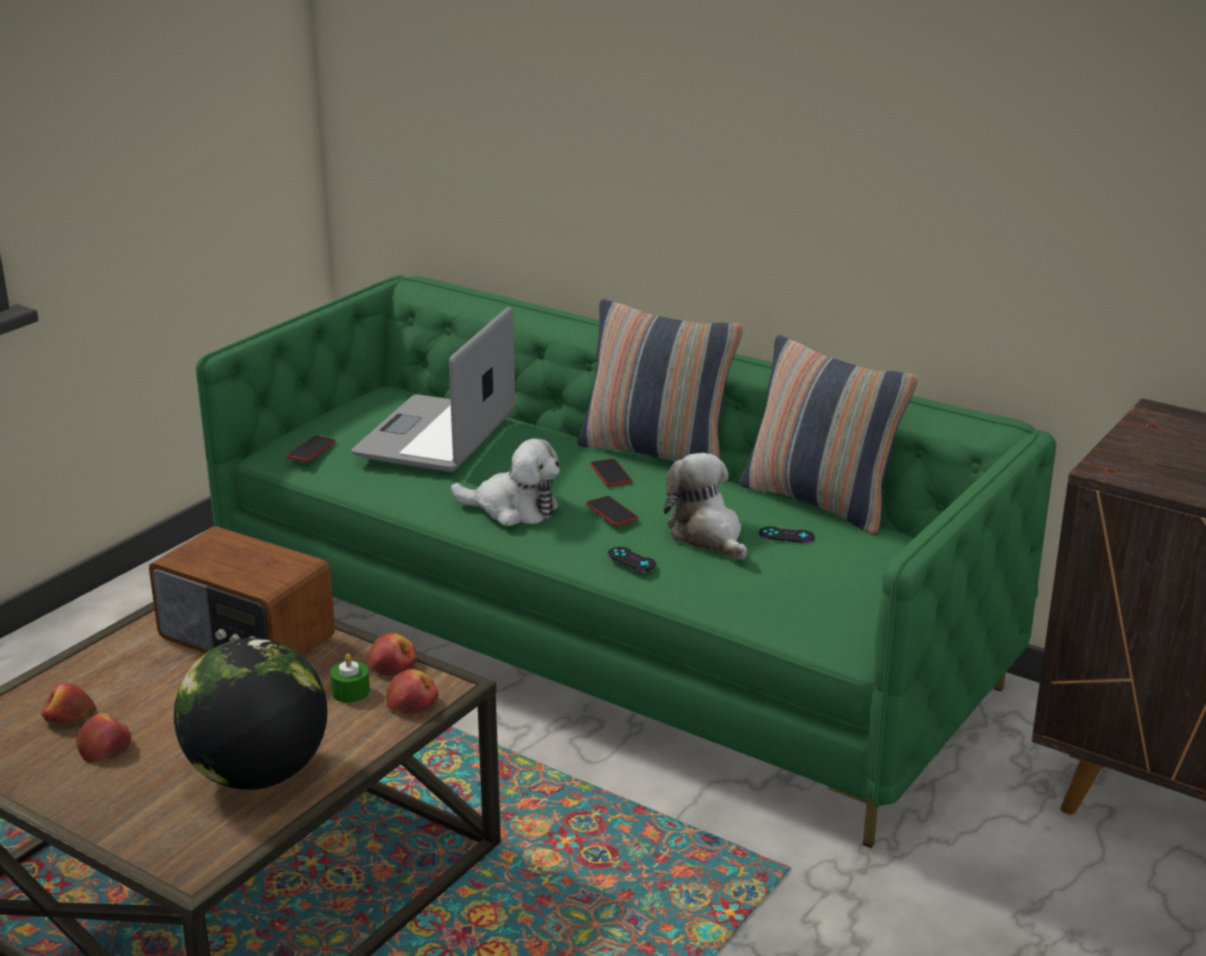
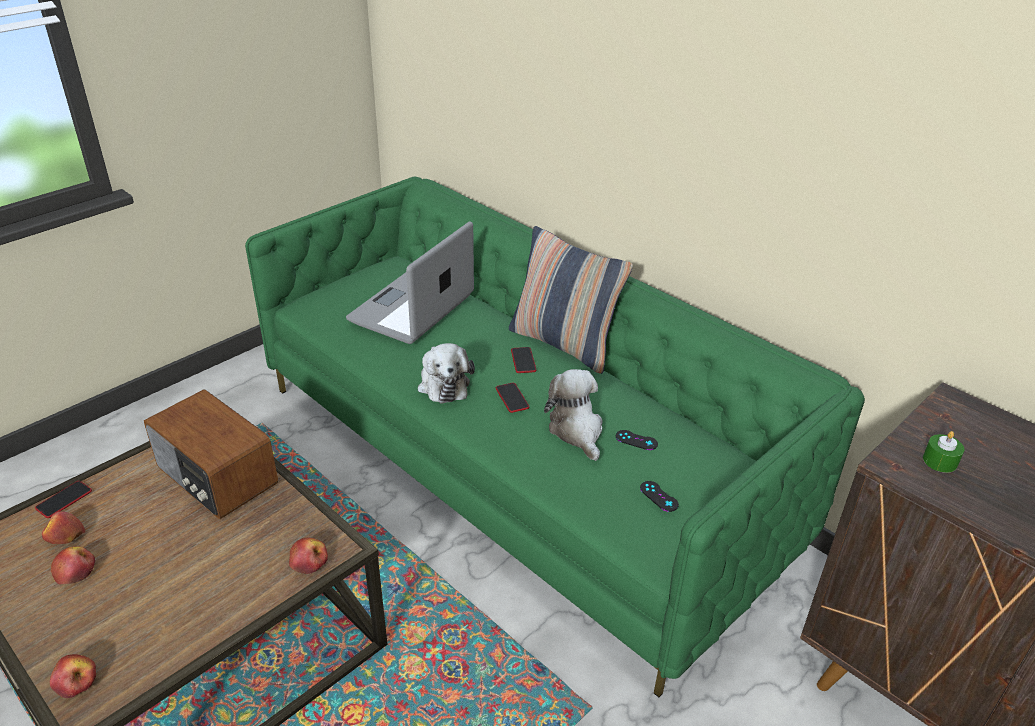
camera: 10 degrees right, 10 degrees up
globe [174,638,327,790] -> none
phone [286,436,336,462] -> phone moved to [35,481,92,518]
green candle [330,653,370,703] -> green candle moved to [923,431,965,473]
apple [368,633,417,676] -> apple moved to [50,654,96,698]
plush toy [451,438,560,526] -> plush toy turned 45 degrees clockwise [418,343,475,404]
black game controller [608,547,656,571] -> black game controller moved to [640,481,679,512]
pillow [740,335,918,535] -> none

